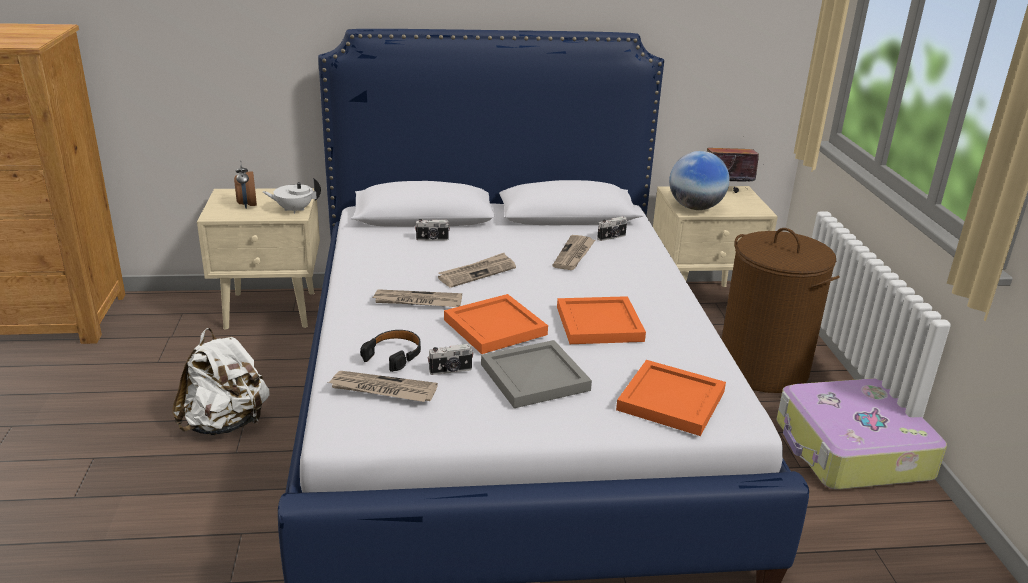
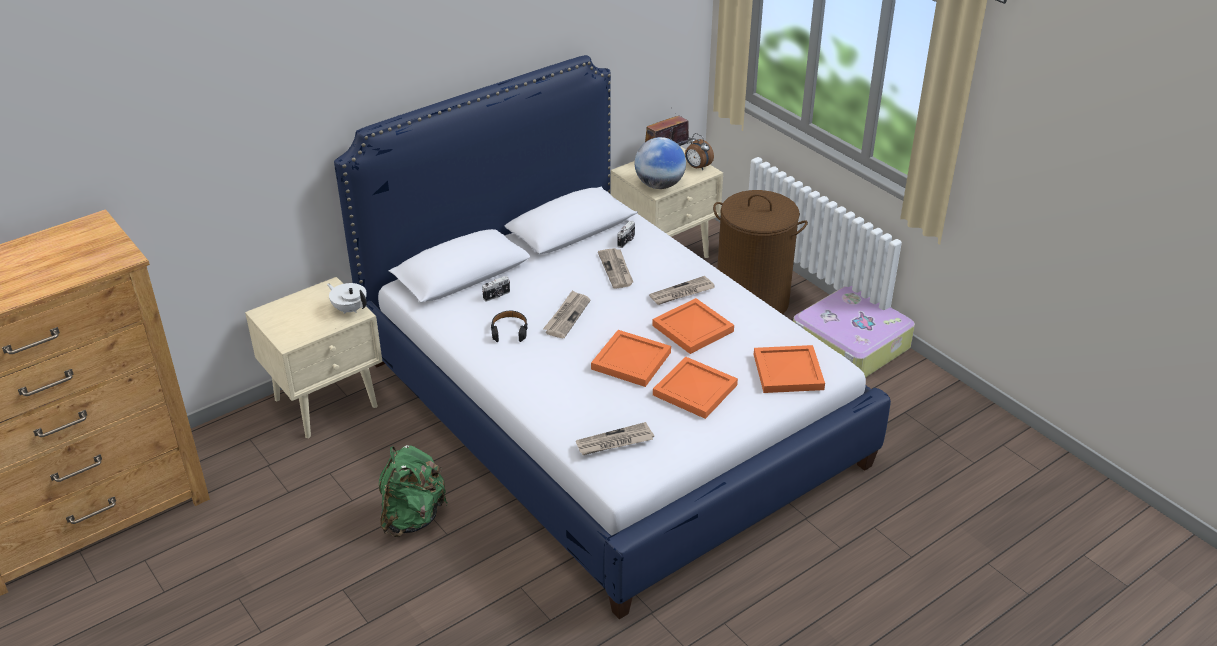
camera: 30 degrees left, 10 degrees up
white backpack [172,328,270,435] -> green backpack [379,445,447,537]
alarm clock [234,160,257,209] -> alarm clock moved to [685,133,714,170]
white teapot [263,178,321,214] -> white teapot turned 75 degrees clockwise [327,283,367,314]
black headphones [360,330,421,372] -> black headphones moved to [491,311,528,342]
newspaper [372,289,462,307] -> newspaper moved to [649,276,715,305]
camera [427,344,474,375] -> none
grey tray [481,340,592,408] -> orange tray [653,357,738,419]

